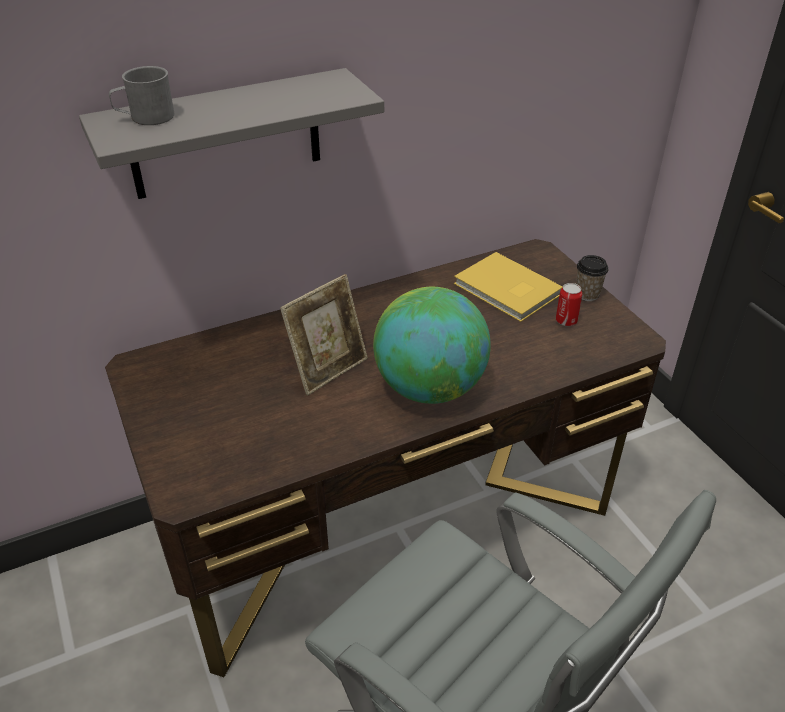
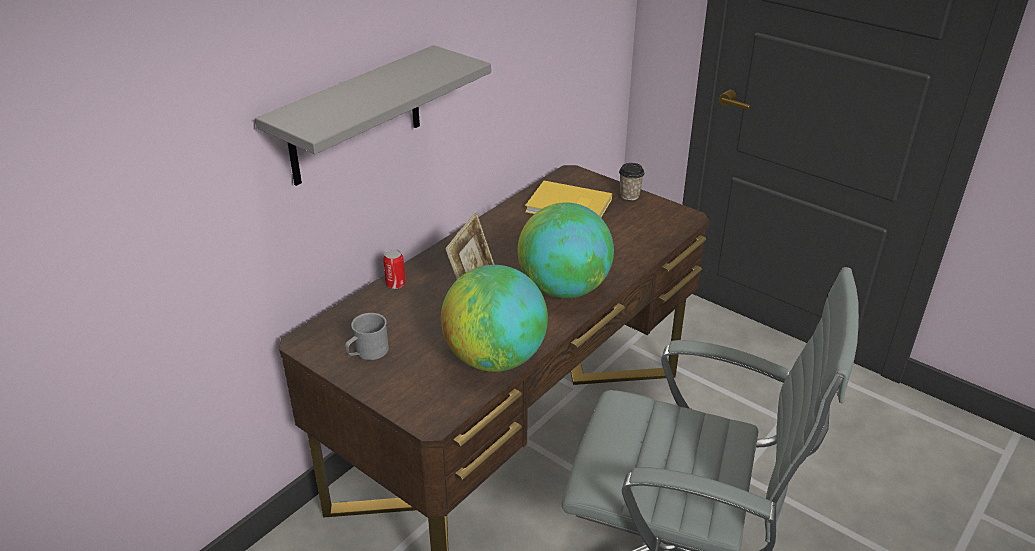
camera: 25 degrees left, 5 degrees down
grey mug [109,66,174,125] -> grey mug moved to [345,313,389,360]
can [556,283,582,326] -> can moved to [383,249,406,289]
none -> globe [441,265,548,372]

